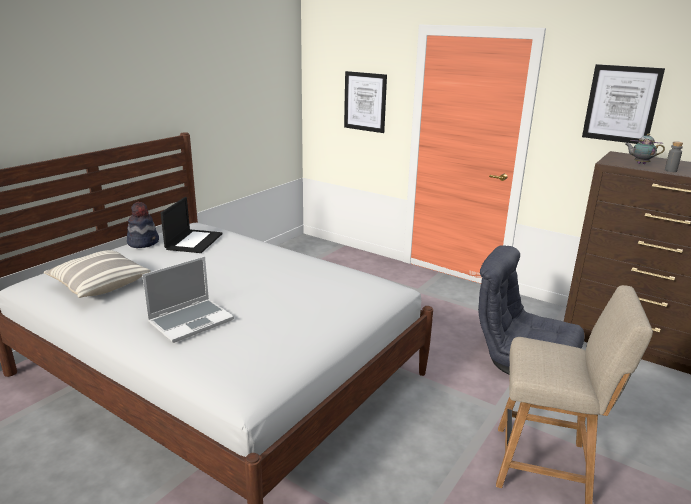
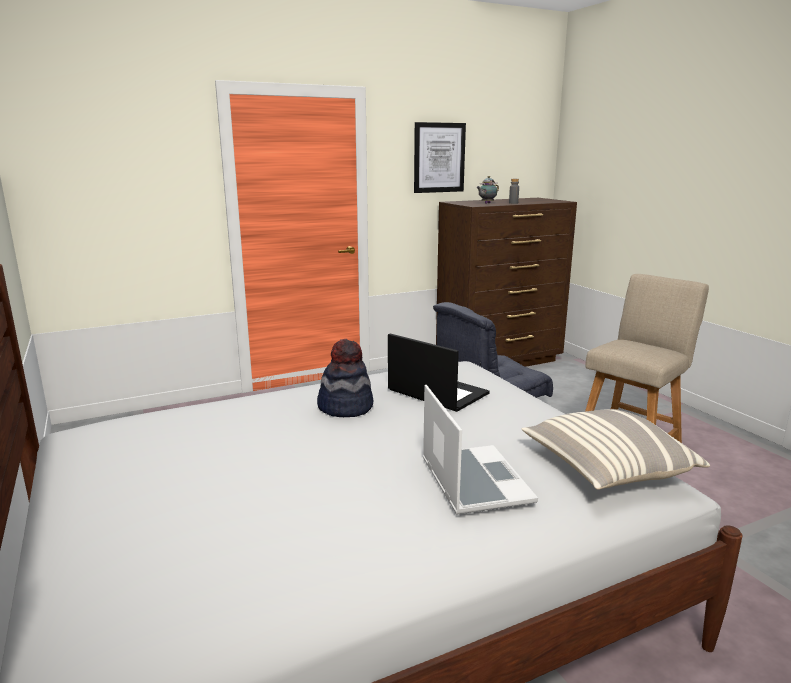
camera: 60 degrees left, 5 degrees down
pillow [44,250,151,298] -> pillow moved to [521,409,710,490]
hat [127,202,159,248] -> hat moved to [317,339,373,417]
laptop [161,197,222,253] -> laptop moved to [388,333,490,412]
picture [344,71,387,133] -> none

